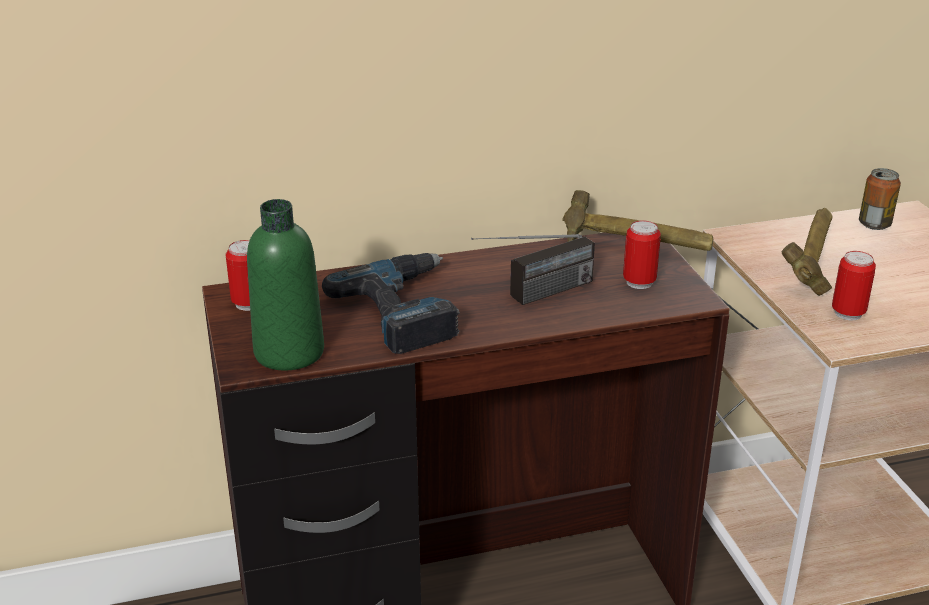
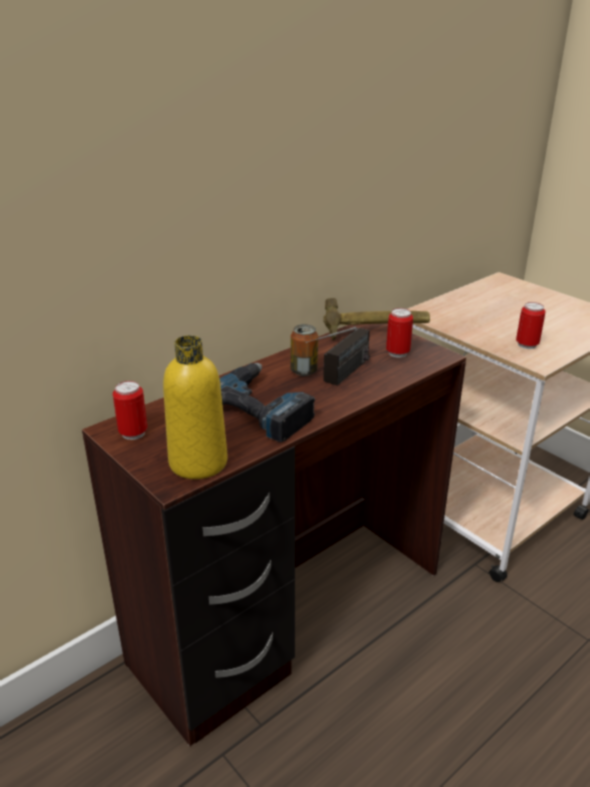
camera: 25 degrees left, 0 degrees up
green bottle [247,199,324,370] -> yellow bottle [163,335,228,479]
hammer [782,208,833,296] -> none
can [859,168,901,230] -> can moved to [291,324,318,376]

